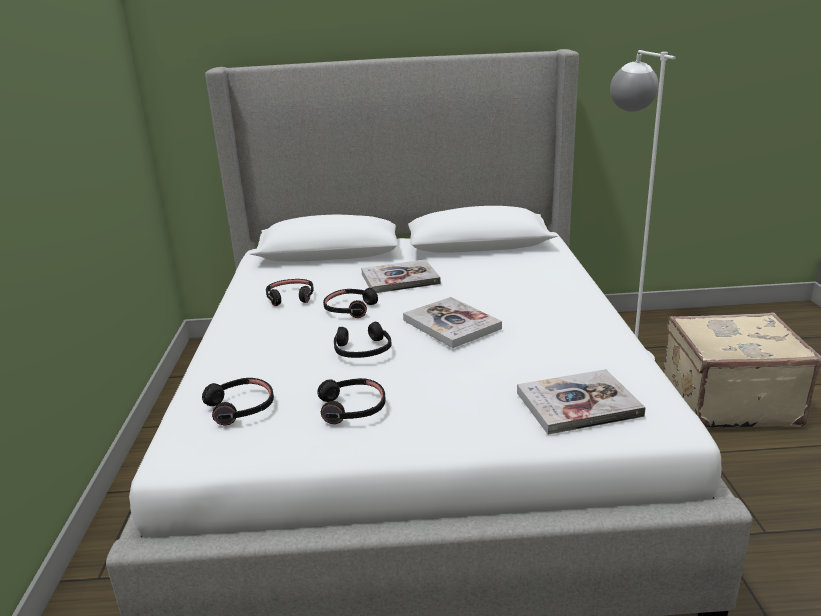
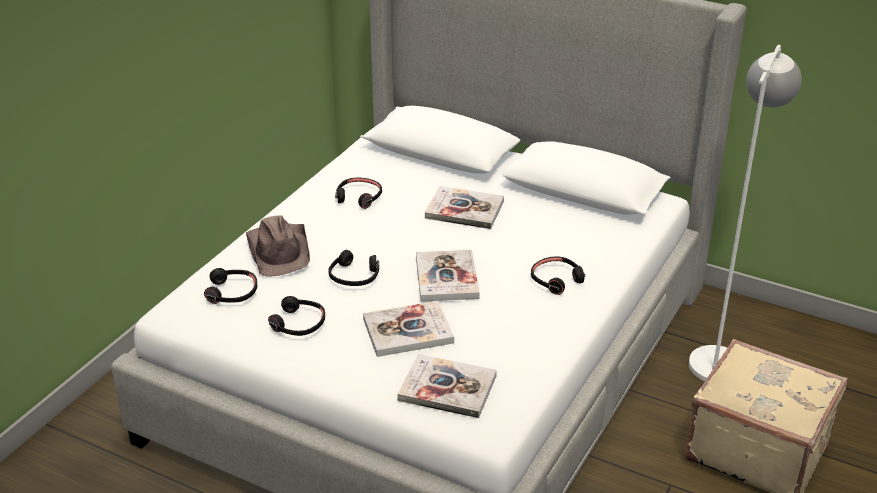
camera: 30 degrees right, 10 degrees up
black headphones [323,288,378,318] -> black headphones moved to [531,257,585,295]
none -> brown hat [246,216,310,276]
none -> book [363,301,454,357]

